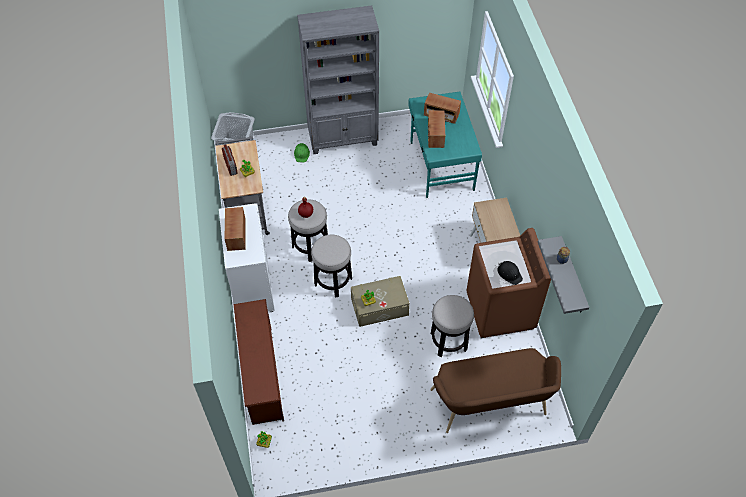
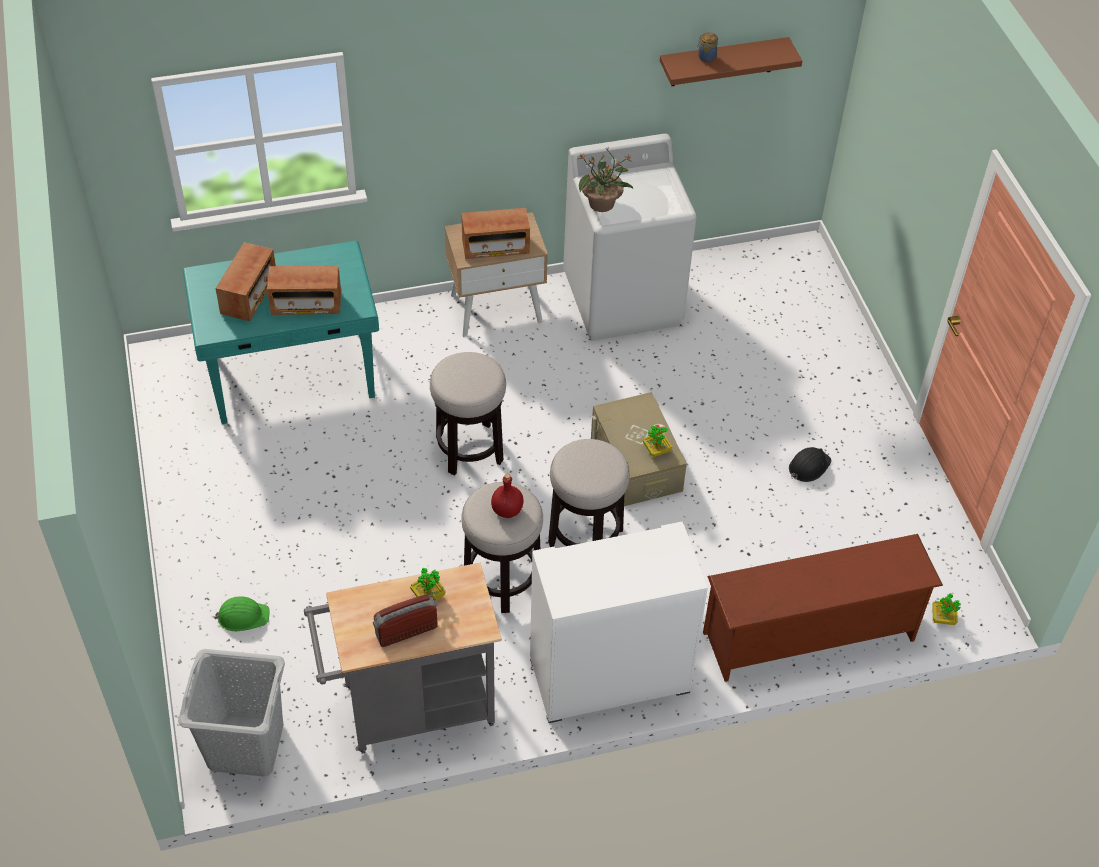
camera: 95 degrees left, 5 degrees down
radio [224,207,246,251] -> radio moved to [461,208,530,259]
grey bookcase [297,5,379,154] -> none
brown bench [430,348,561,433] -> none
stool [431,295,474,357] -> stool moved to [430,352,506,475]
brown washing machine [466,228,551,338] -> white washing machine [563,134,697,341]
black hard hat [498,261,523,285] -> black hard hat moved to [789,447,832,482]
grey shelf [538,236,590,314] -> brown shelf [660,37,802,86]
none -> potted plant [579,147,633,212]

